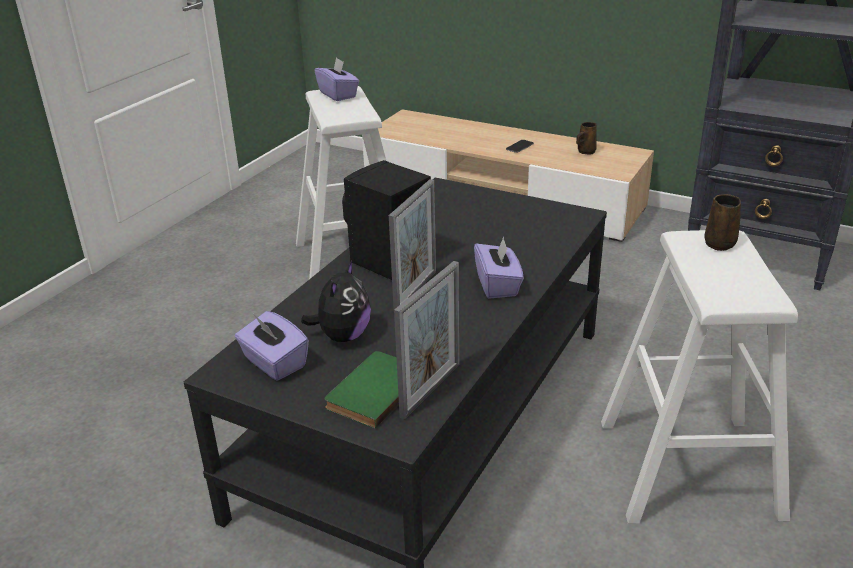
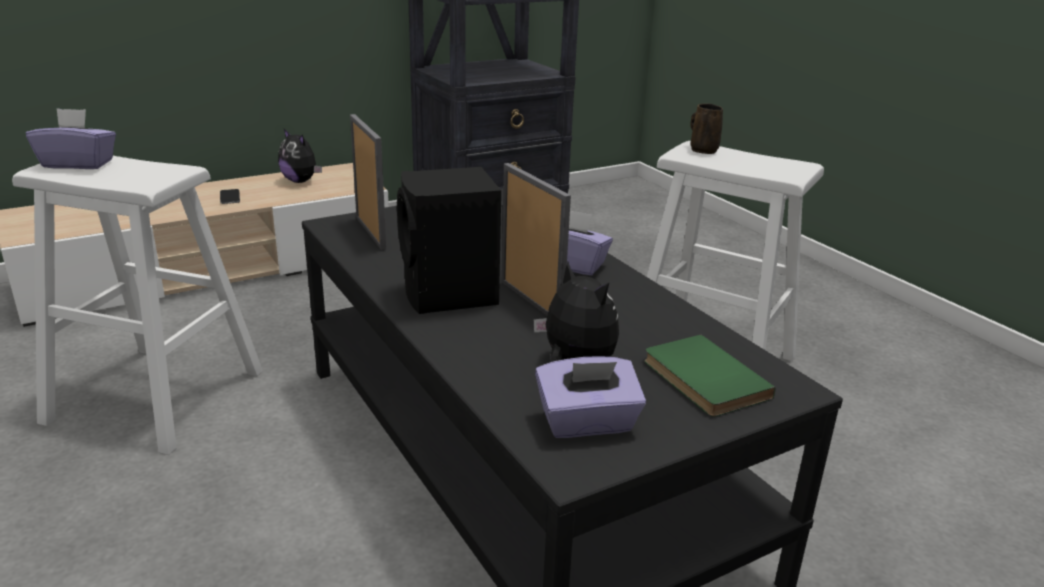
camera: 60 degrees left, 5 degrees down
picture frame [394,261,459,419] -> picture frame moved to [350,114,386,250]
brown mug [576,122,597,154] -> plush toy [278,129,322,183]

